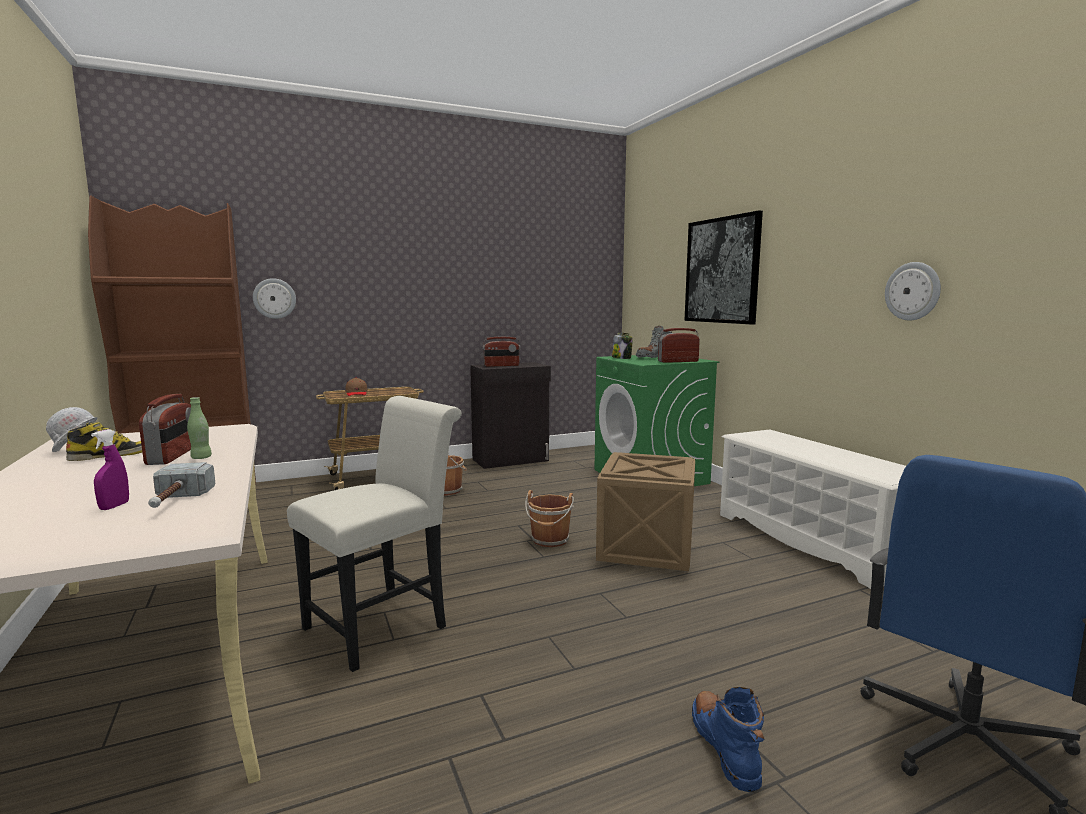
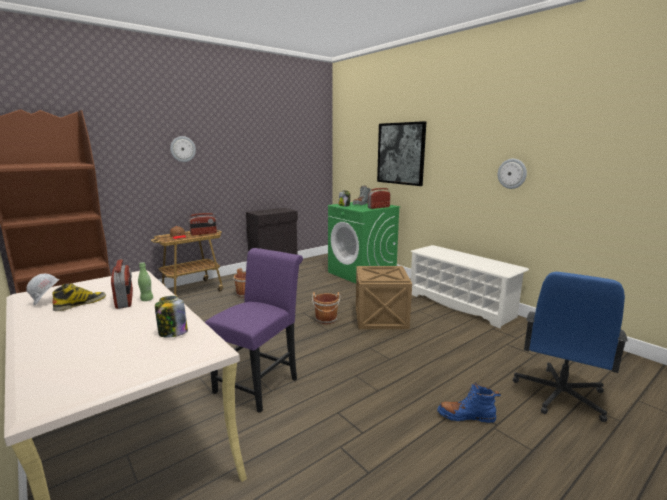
camera: 15 degrees left, 5 degrees up
purple spray bottle [91,429,129,510] -> none
hammer [148,462,215,508] -> jar [155,296,188,338]
wall clock [253,278,296,319] -> wall clock moved to [170,136,196,162]
white chair [287,396,462,672] -> purple chair [205,248,303,413]
radio [482,337,520,367] -> radio moved to [188,213,217,235]
blue boot [692,687,765,792] -> blue boot turned 60 degrees counterclockwise [437,383,501,423]

